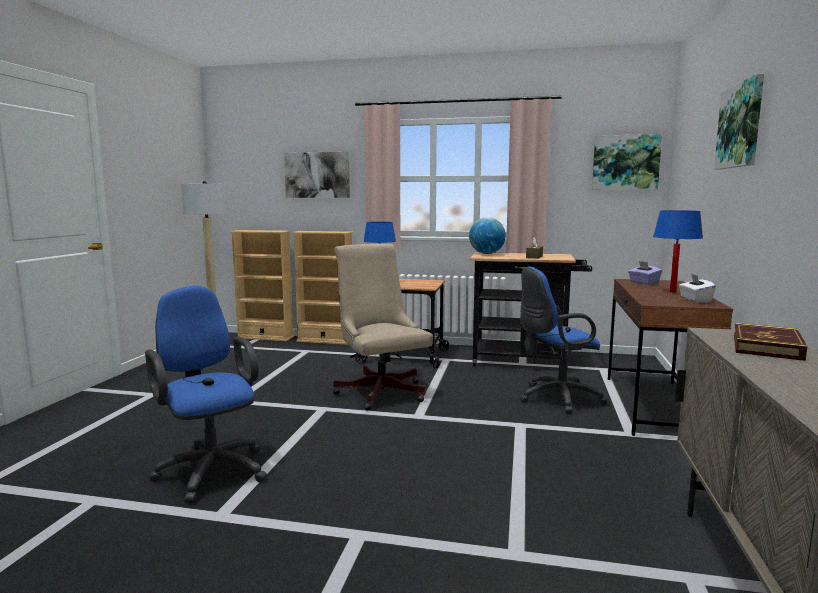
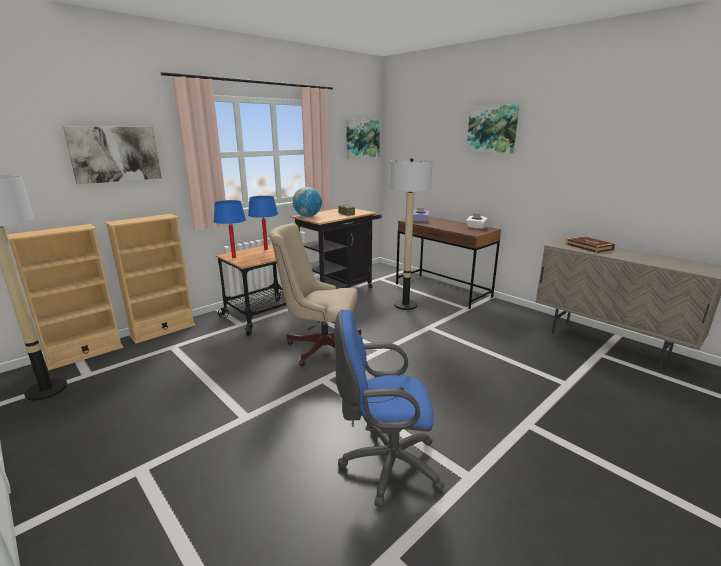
camera: 55 degrees left, 10 degrees up
blue office chair [520,267,607,414] -> floor lamp [390,158,433,310]
blue table lamp [653,210,703,293] -> blue table lamp moved to [248,196,278,250]

